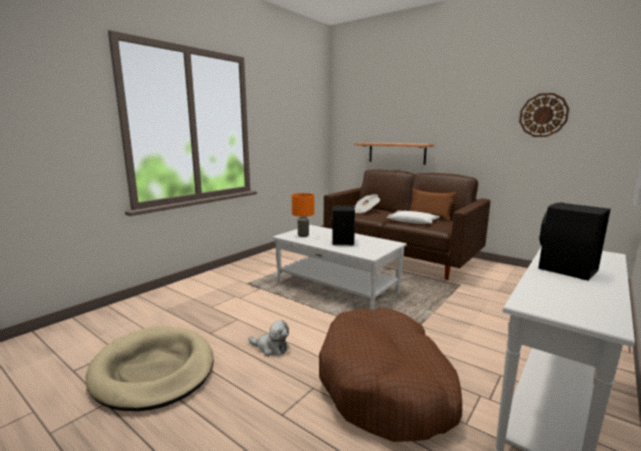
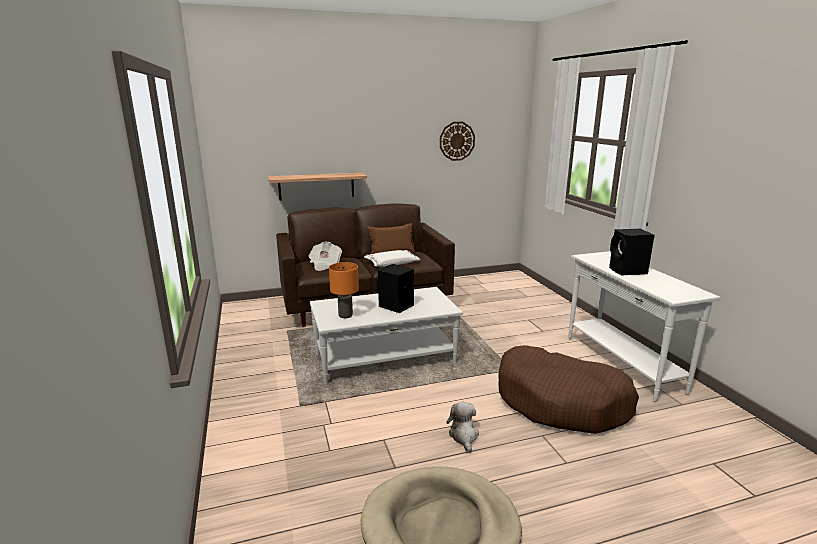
camera: 55 degrees left, 5 degrees up
plush toy [248,320,289,356] -> plush toy turned 60 degrees counterclockwise [447,402,479,453]

